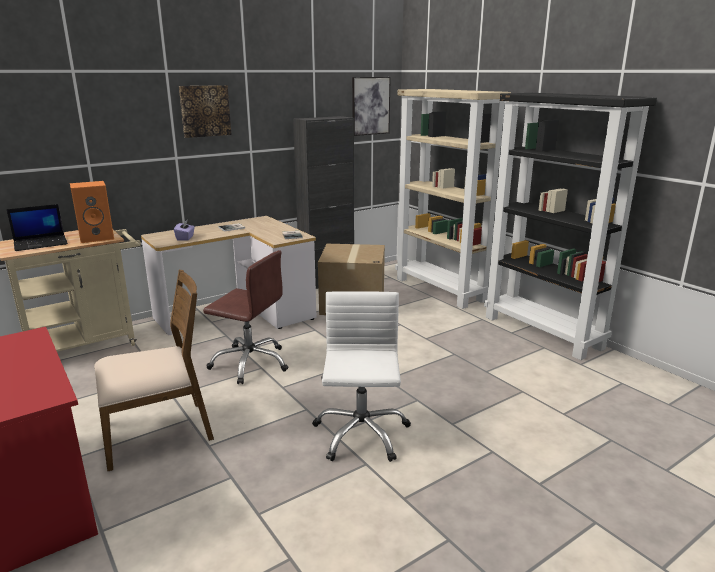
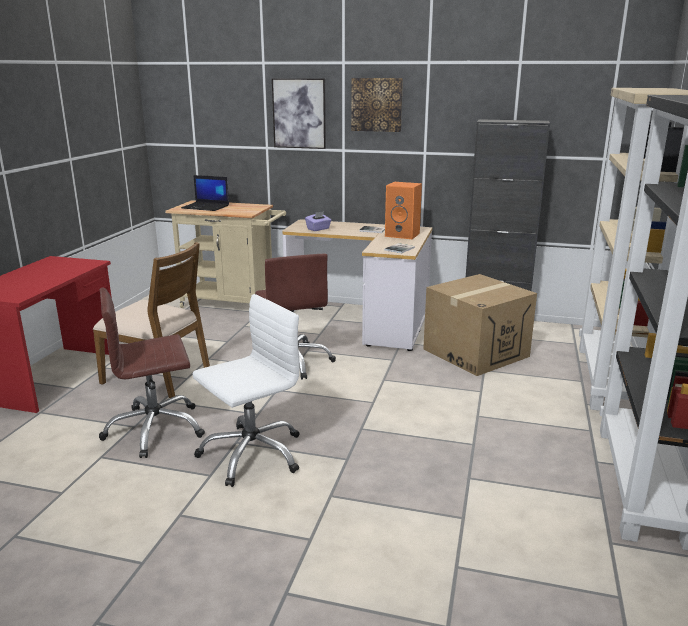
camera: 50 degrees right, 0 degrees up
orange speaker [70,181,114,243] -> orange speaker moved to [385,182,422,239]
picture [352,77,391,136] -> picture moved to [272,78,326,149]
none -> brown office chair [99,288,205,458]

